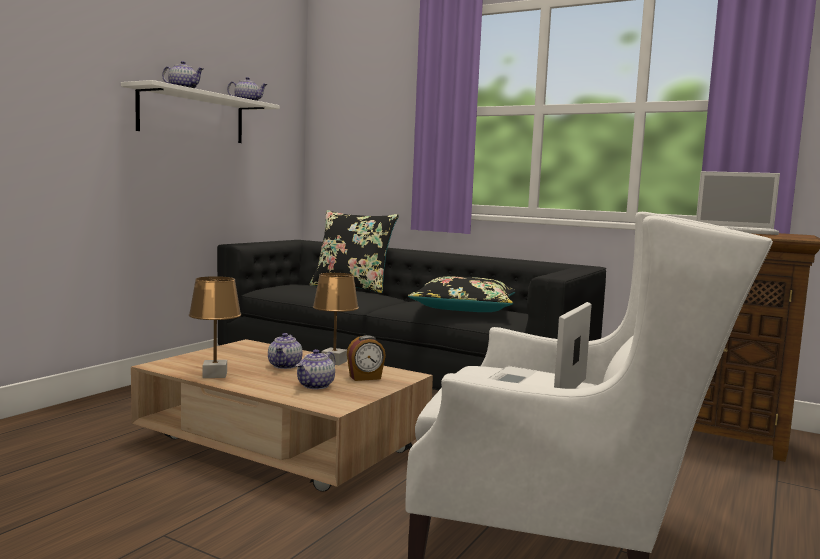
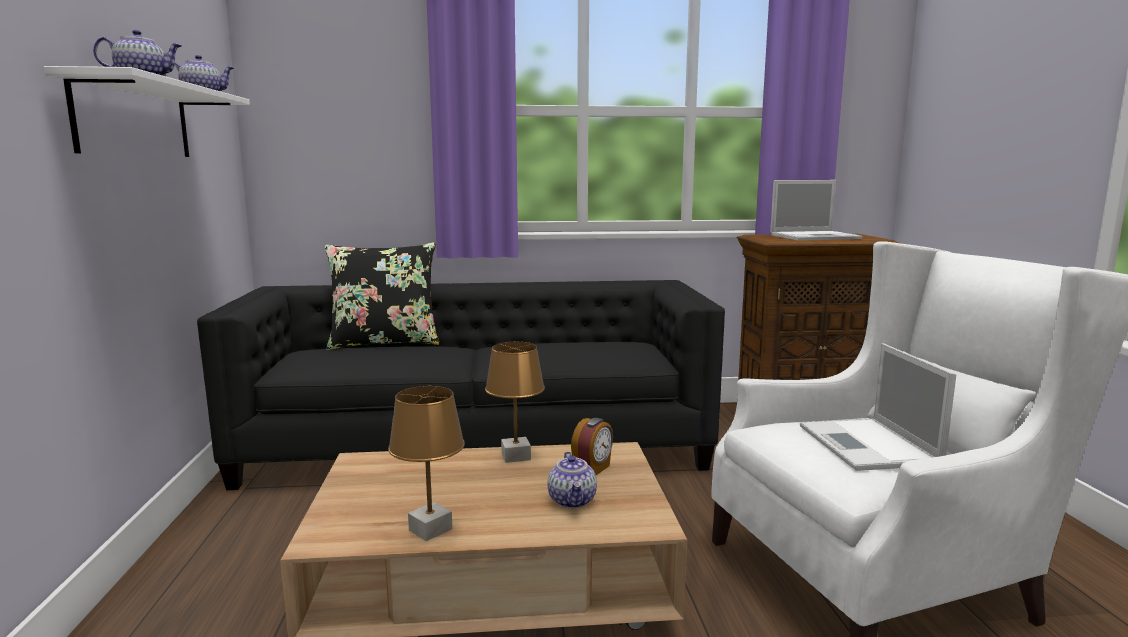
camera: 35 degrees left, 5 degrees up
teapot [268,333,303,369] -> none
black pillow [408,276,515,312] -> none

